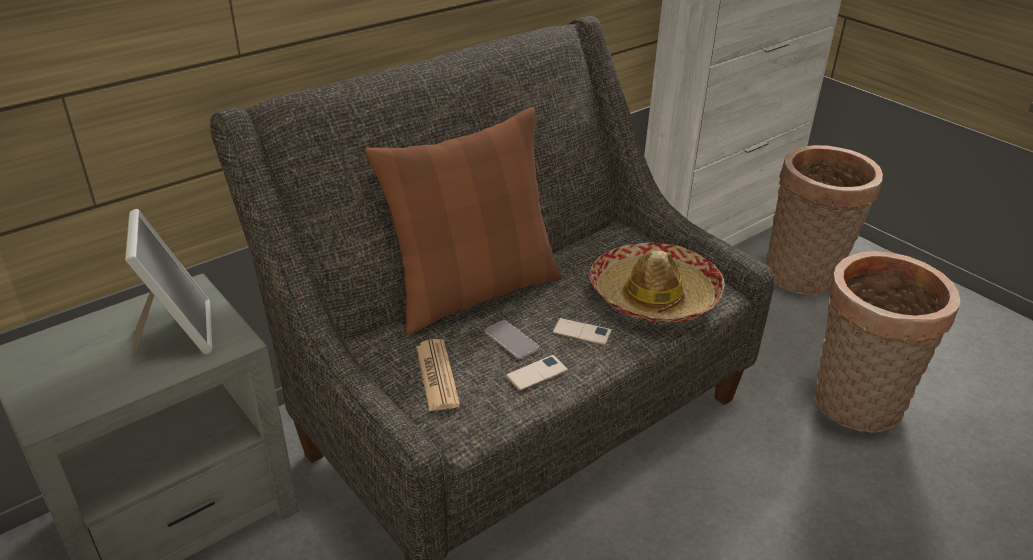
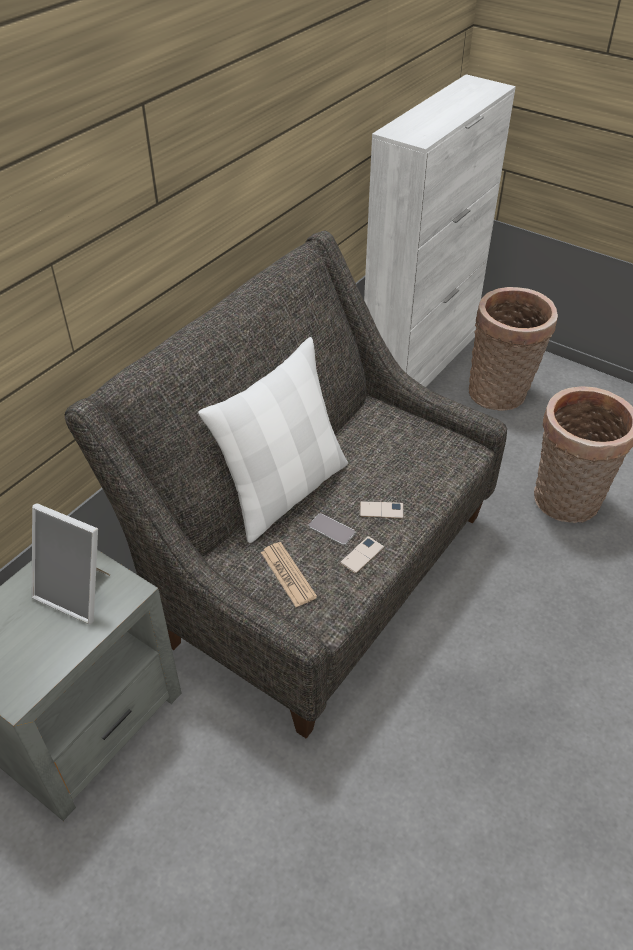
camera: 15 degrees left, 10 degrees up
picture frame [125,209,212,354] -> picture frame turned 150 degrees clockwise [32,503,110,624]
brown pillow [365,107,562,334] -> white pillow [198,337,348,543]
hat [589,242,725,323] -> none

